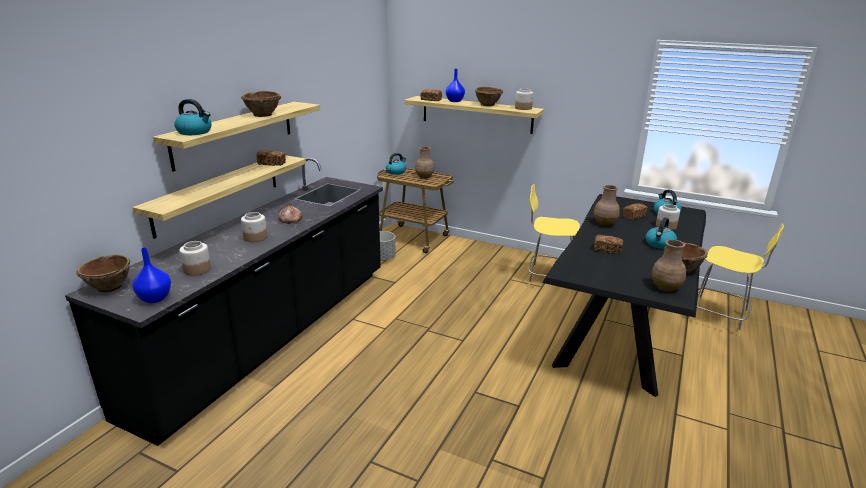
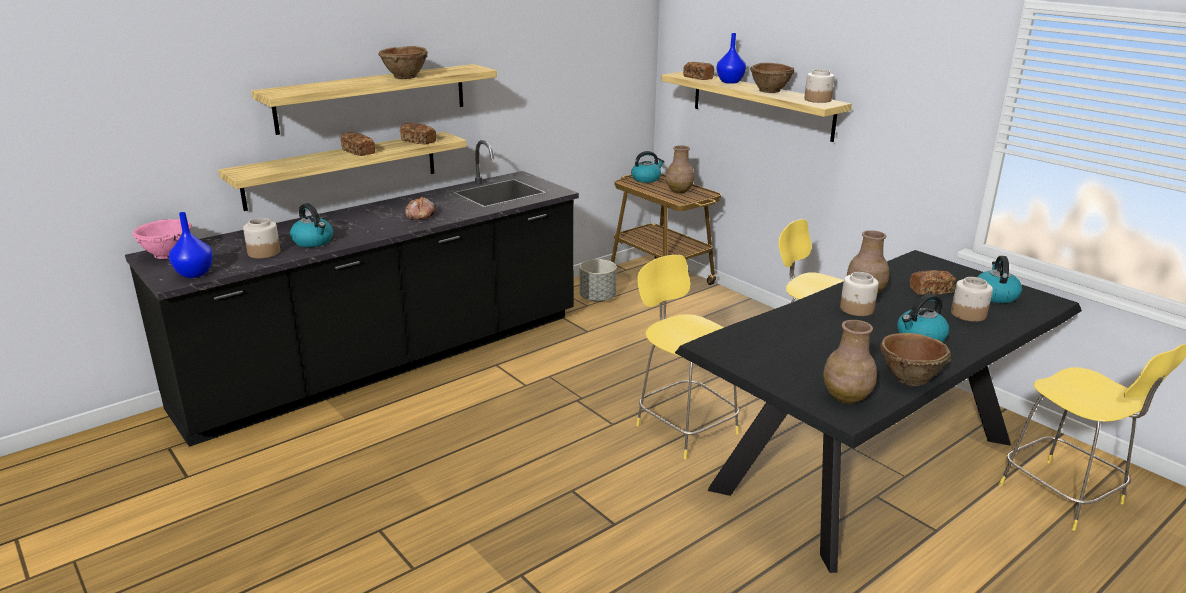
camera: 25 degrees right, 0 degrees up
brown bowl [76,254,131,293] -> pink bowl [133,219,192,259]
kettle [174,99,212,135] -> kettle moved to [290,203,333,247]
jar [241,212,267,242] -> jar moved to [840,272,879,316]
bread [594,235,623,254] -> bread moved to [340,132,375,156]
none -> yellow stool [636,255,739,459]

